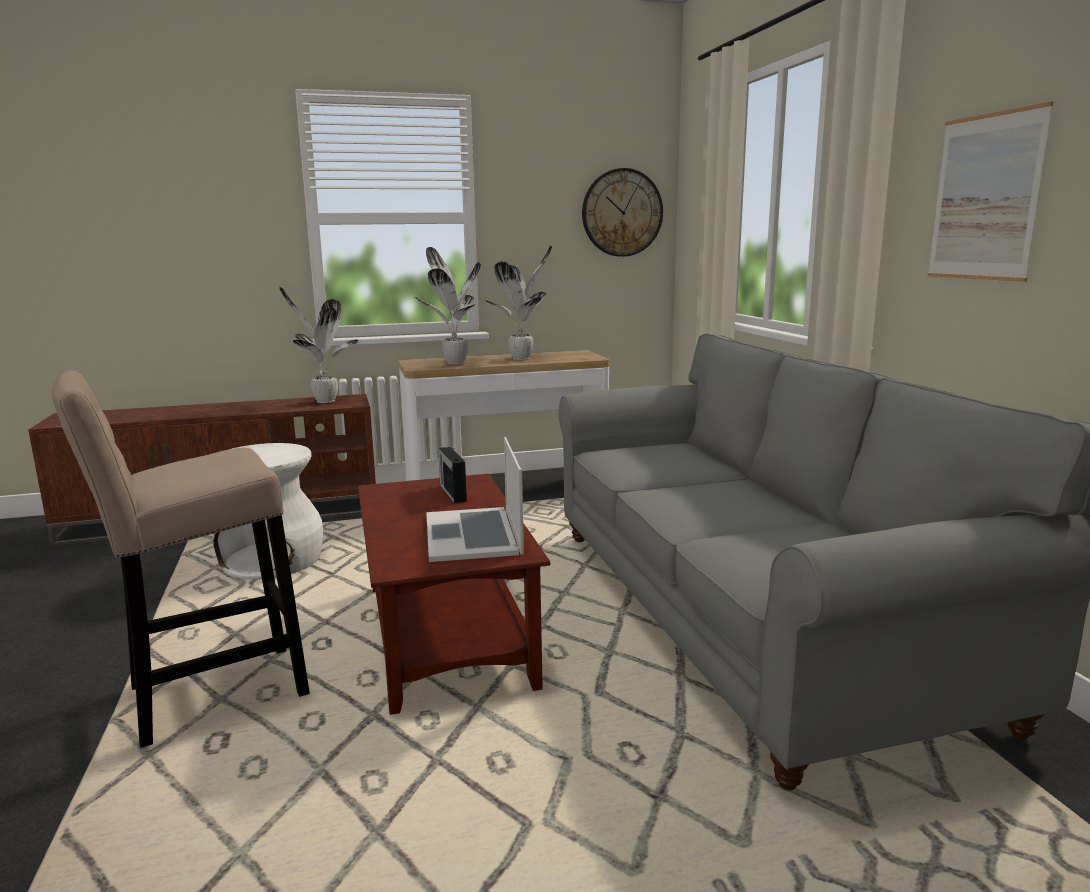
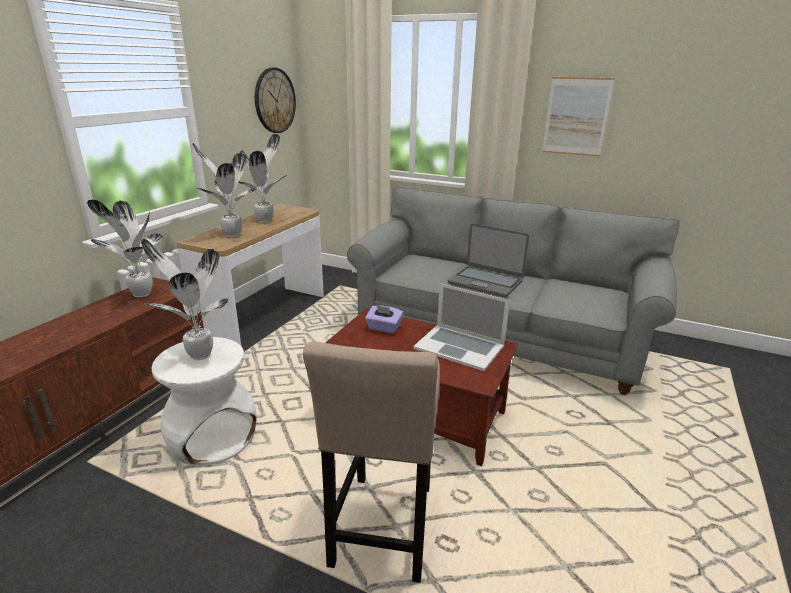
camera: 50 degrees left, 10 degrees up
radio [438,447,467,503] -> purple tissue box [365,305,403,334]
none -> potted plant [141,239,228,360]
none -> laptop [448,223,529,297]

